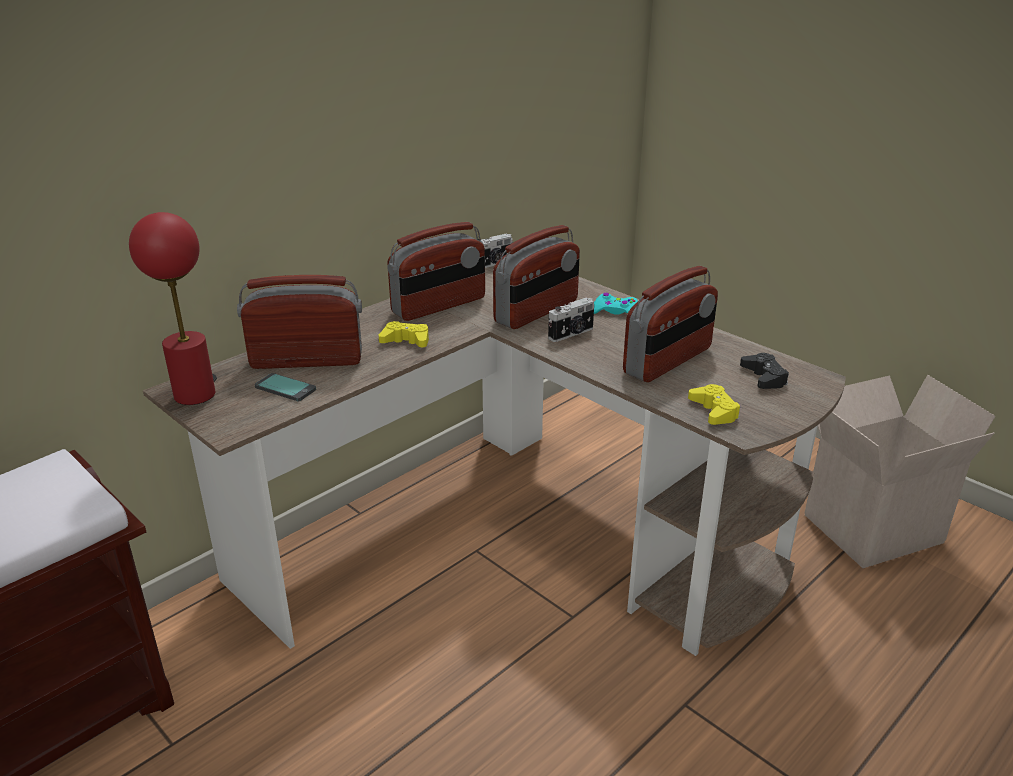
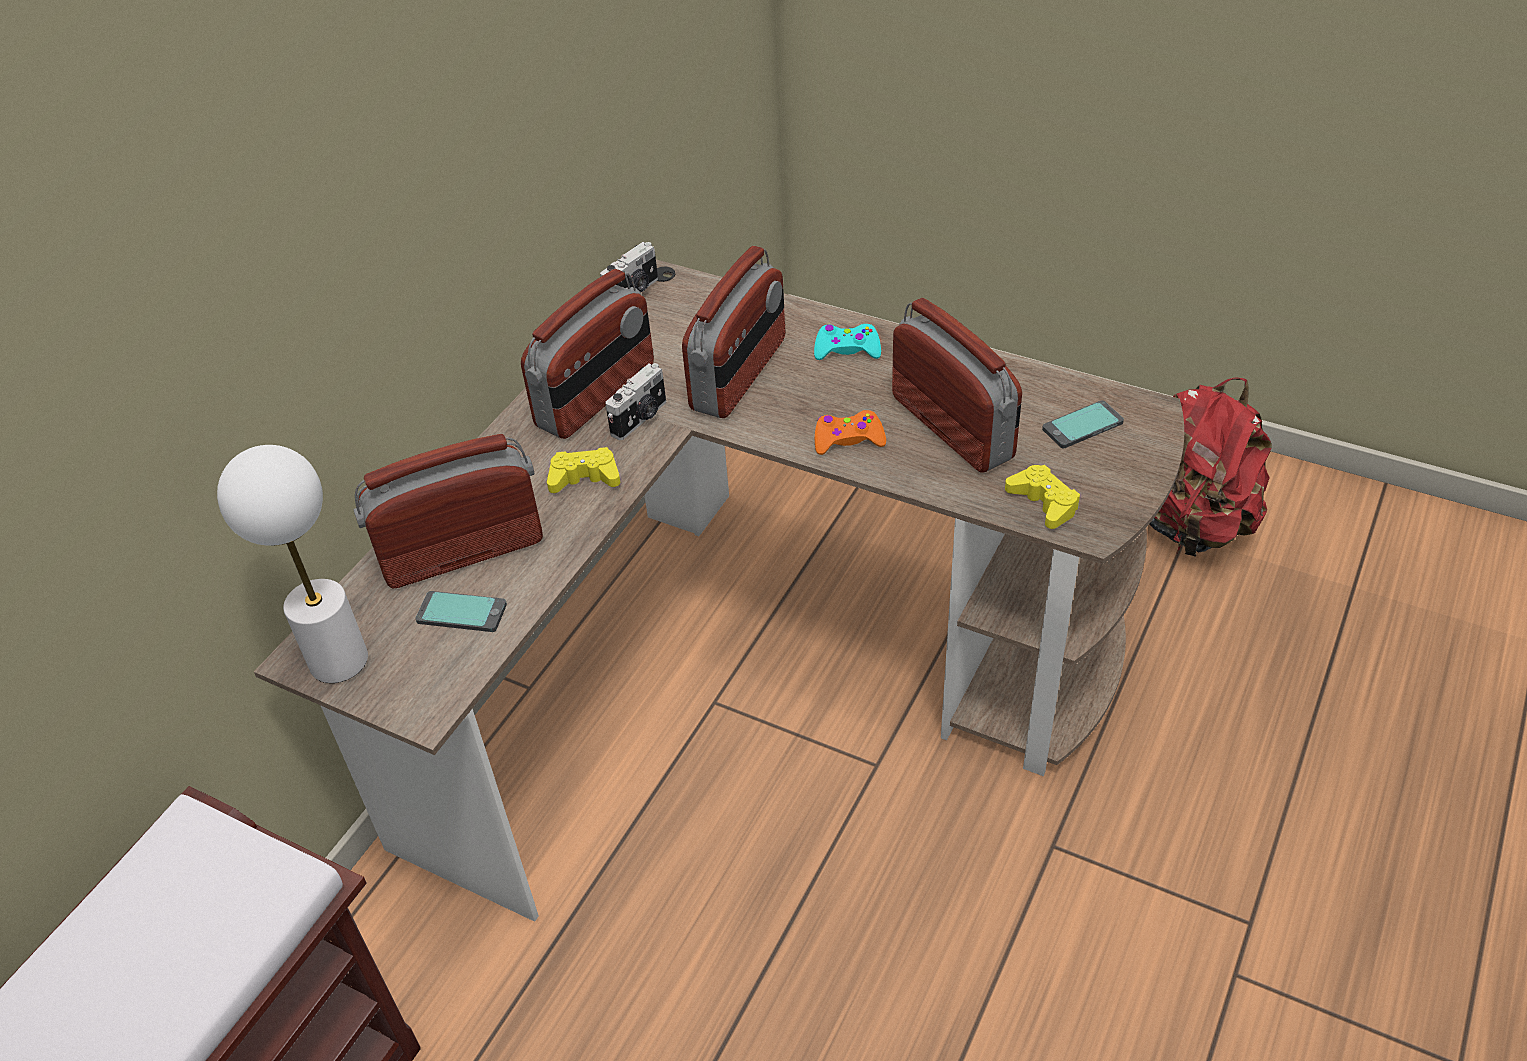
camera: 15 degrees left, 15 degrees up
red table lamp [129,212,216,405] -> white table lamp [217,445,368,683]
camera [548,298,594,342] -> camera moved to [605,363,666,440]
radio [623,266,718,382] -> radio turned 60 degrees counterclockwise [892,298,1022,473]
black game controller [740,353,789,389] -> phone [1042,400,1124,448]
cardboard box [804,375,995,568] -> red backpack [1149,377,1272,557]
none -> orange game controller [815,410,886,455]

